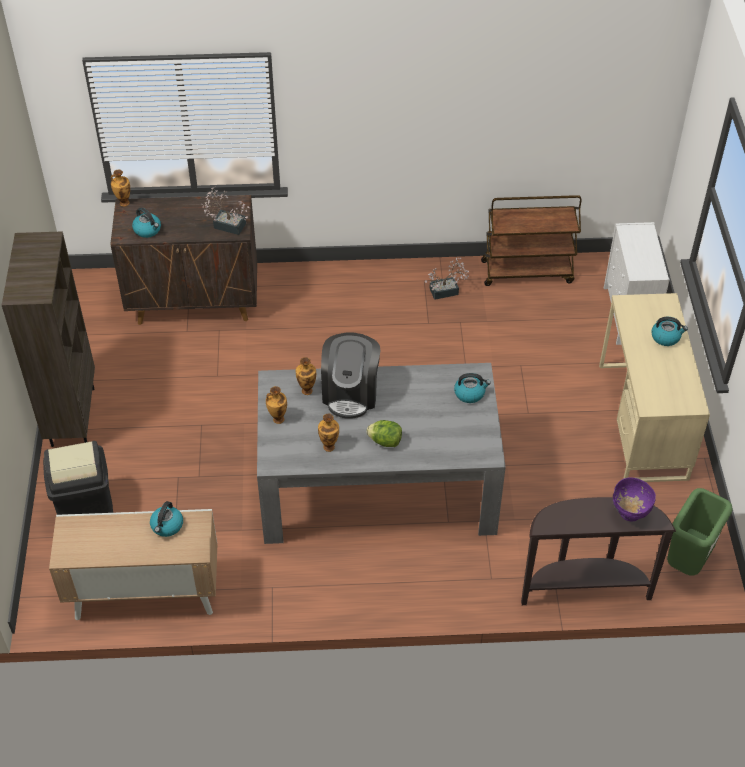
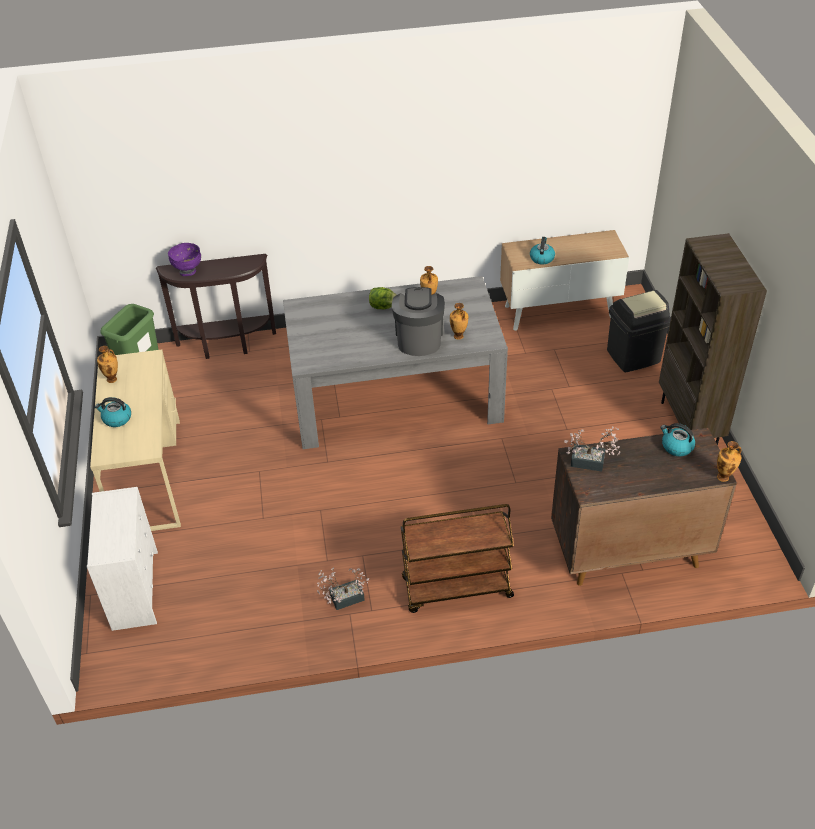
camera: 175 degrees right, 5 degrees down
vase [266,386,287,424] -> vase moved to [97,346,118,383]
kettle [454,373,491,403] -> none
brown cart [481,195,582,286] -> brown cart moved to [401,504,514,613]

